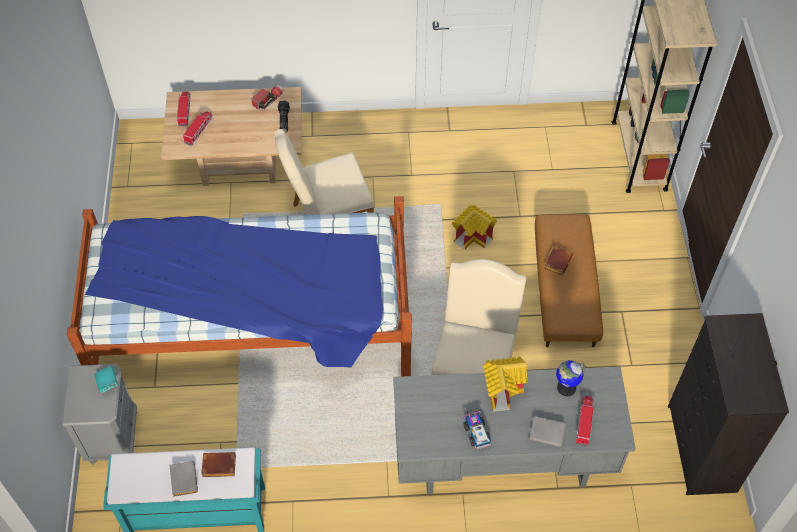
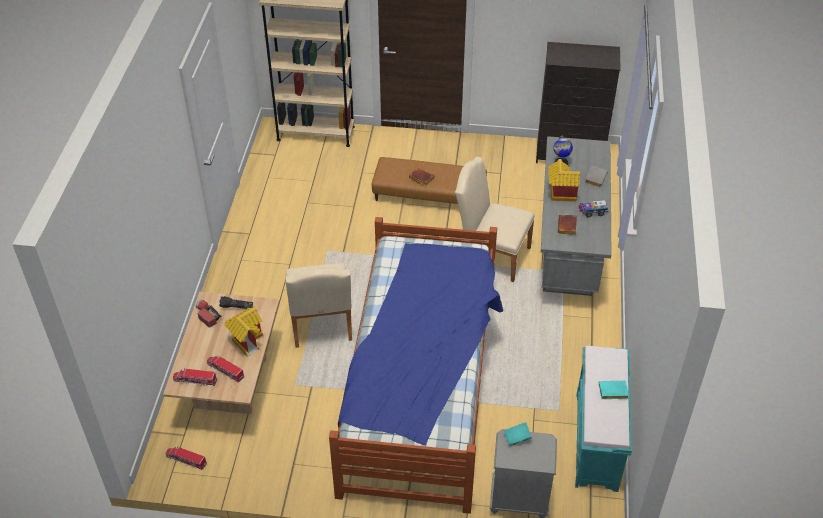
camera: 80 degrees left, 10 degrees down
grey book [169,461,198,497] -> turquoise book [599,381,629,399]
brown book [201,452,236,477] -> brown book moved to [558,214,577,235]
toy house [452,205,497,250] -> toy house moved to [224,307,263,357]
toy truck [576,396,595,446] -> toy truck moved to [166,447,207,470]

